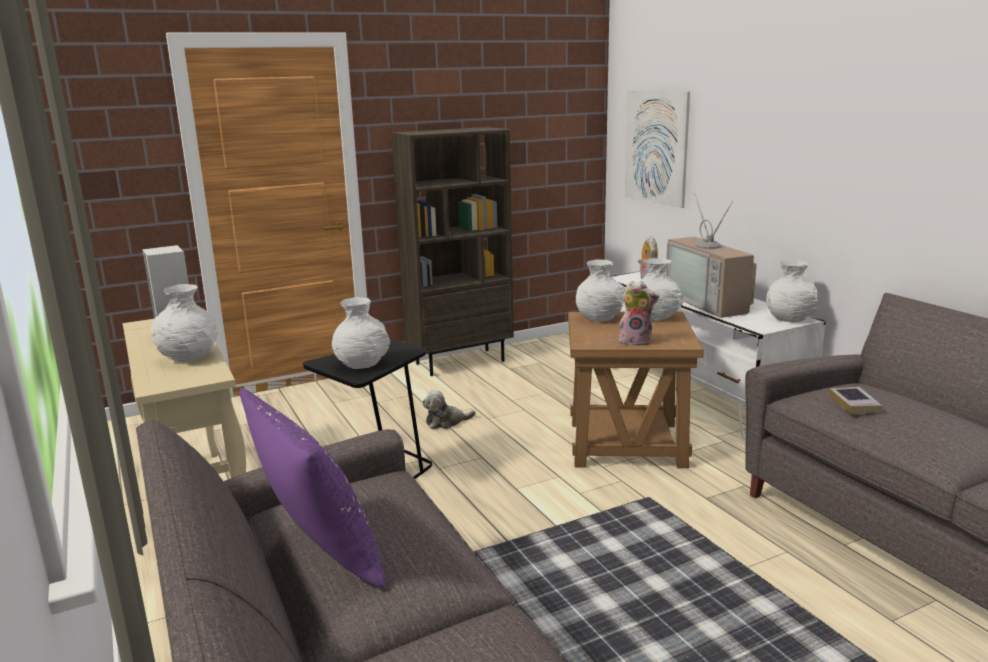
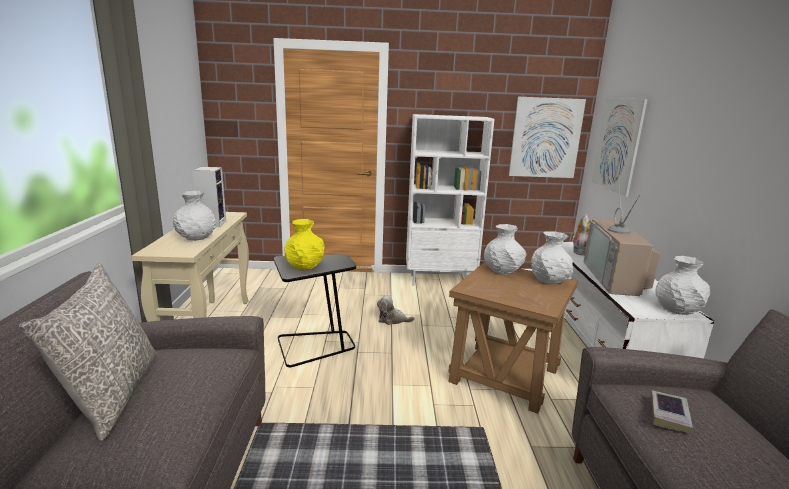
camera: 25 degrees right, 0 degrees up
purple pillow [240,388,386,587] -> grey pillow [19,263,157,441]
white vase [332,297,390,369] -> yellow vase [284,219,325,270]
brown bookcase [391,127,514,376] -> white bookcase [406,114,494,286]
plush toy [619,281,659,346] -> none
none -> picture [509,97,586,178]

